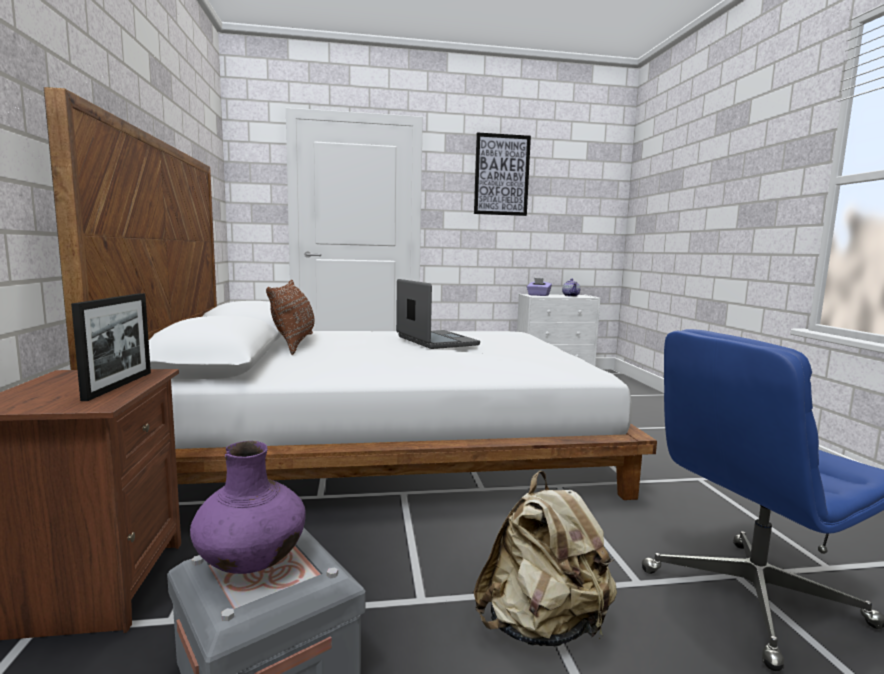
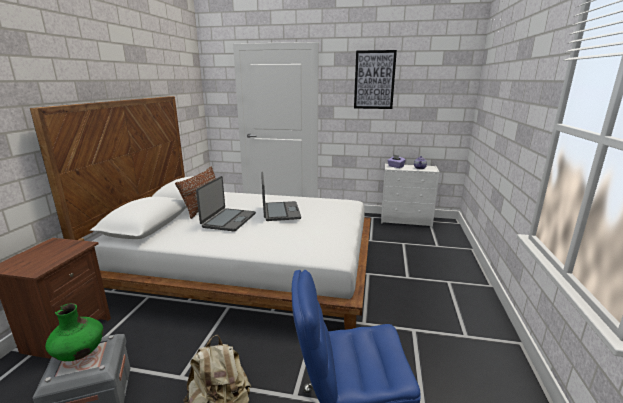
camera: 20 degrees right, 10 degrees up
picture frame [71,293,151,401] -> none
purple vase [190,441,306,574] -> green vase [45,303,103,361]
none -> laptop [196,176,256,232]

